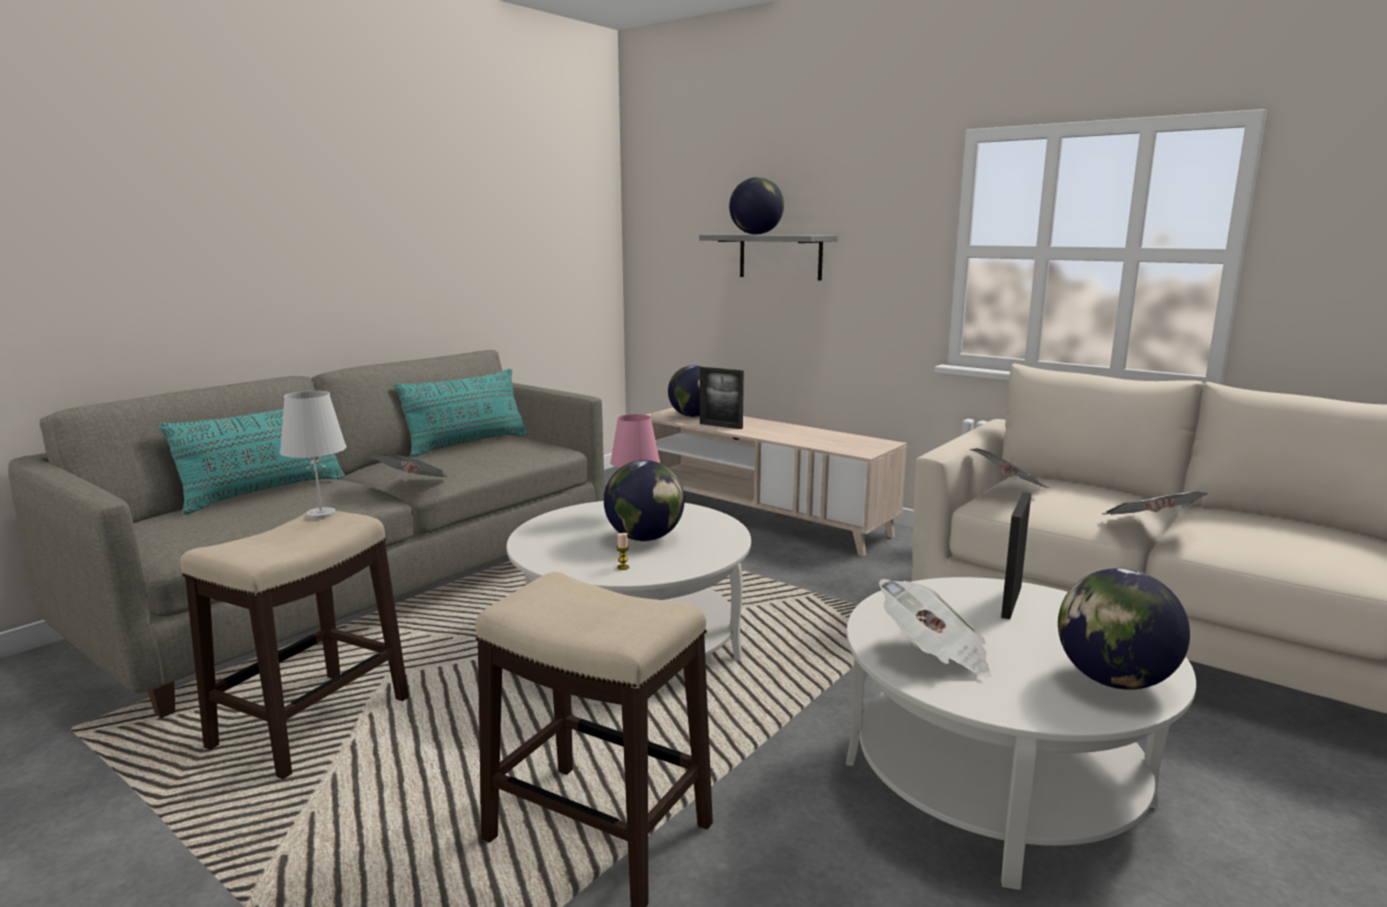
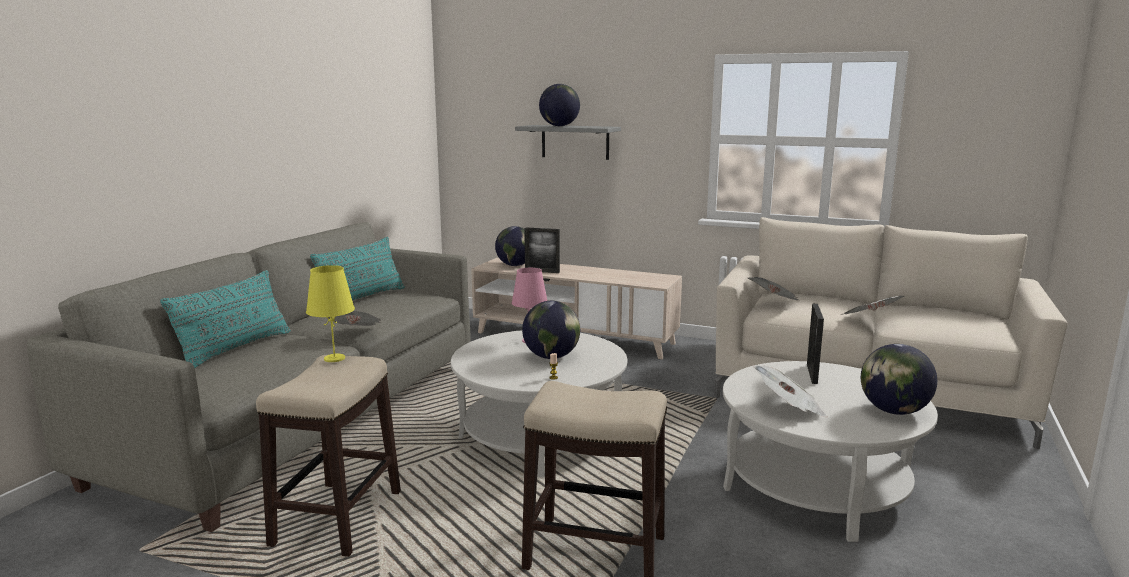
camera: 15 degrees left, 0 degrees up
white table lamp [279,391,347,518] -> yellow table lamp [306,265,355,362]

